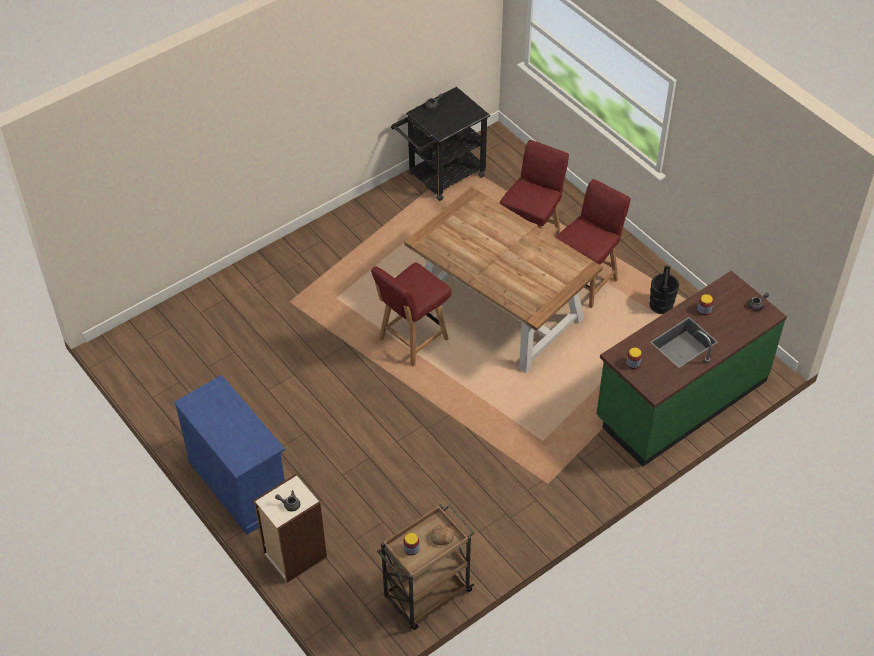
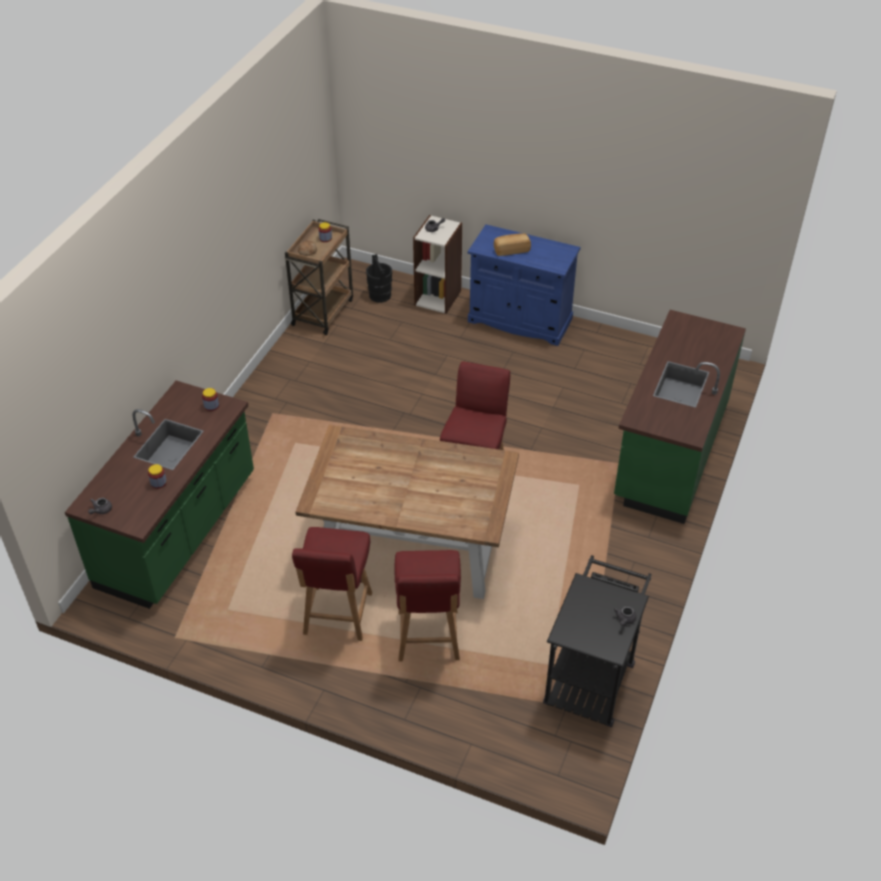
camera: 150 degrees right, 5 degrees down
black bucket [650,266,679,314] -> black bucket moved to [366,254,392,303]
none -> bread [494,233,531,256]
none -> green counter [614,310,746,524]

